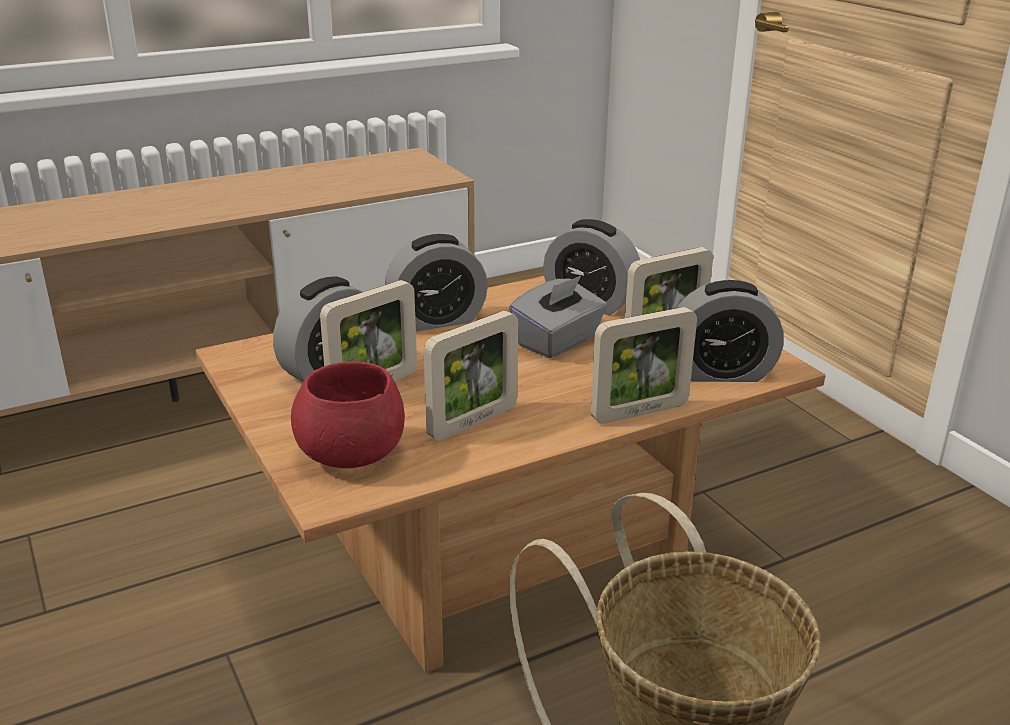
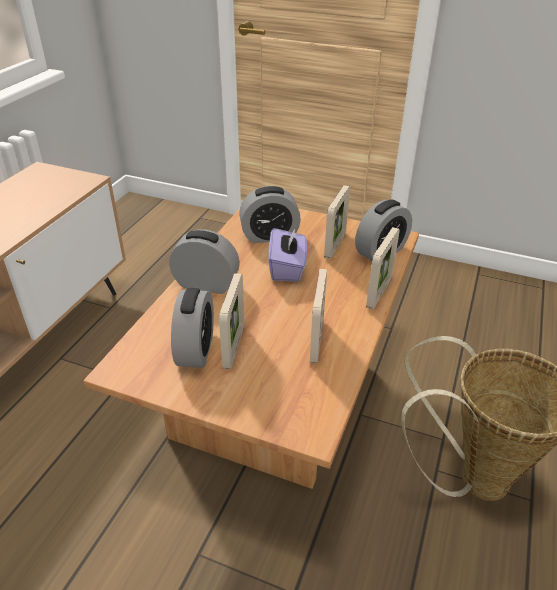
camera: 40 degrees left, 10 degrees up
red bowl [291,361,405,468] -> none
alarm clock [385,234,488,331] -> alarm clock turned 105 degrees counterclockwise [169,229,240,294]
grey tissue box [509,275,607,358] -> purple tissue box [268,226,307,282]

